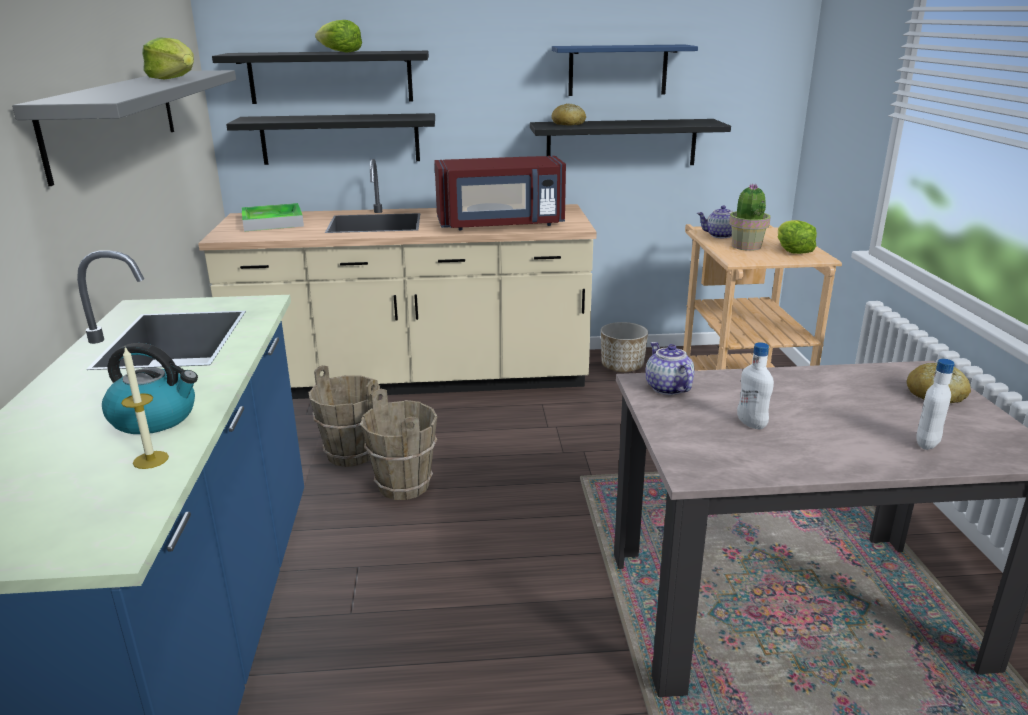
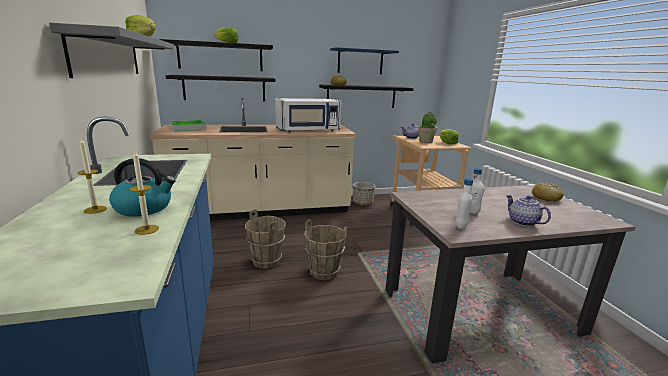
camera: 10 degrees left, 5 degrees down
brown bucket [309,365,380,467] -> brown bucket moved to [304,219,347,280]
red microwave [434,156,566,230] -> white microwave [275,98,341,133]
teapot [645,342,695,395] -> teapot moved to [506,195,551,226]
white bottle [916,359,955,450] -> white bottle moved to [455,178,473,229]
none -> candle [77,139,107,214]

